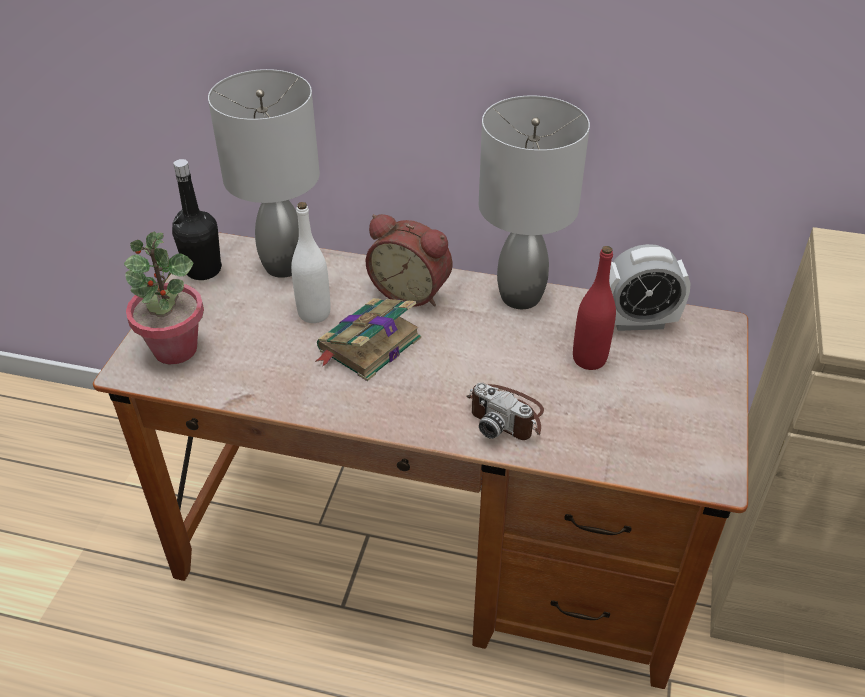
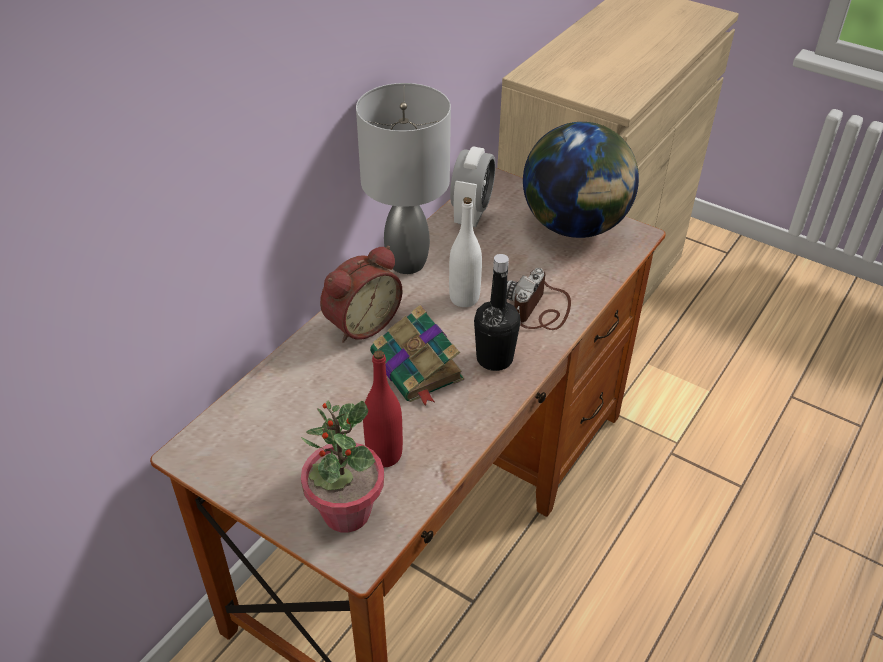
camera: 70 degrees left, 0 degrees up
black bottle [172,159,222,280] -> black bottle moved to [474,254,520,371]
grey table lamp [208,69,320,278] -> none
white bottle [291,202,331,323] -> white bottle moved to [449,197,482,307]
camera [467,383,544,440] -> camera turned 150 degrees clockwise [507,268,571,330]
red bottle [573,246,616,370] -> red bottle moved to [363,350,403,467]
none -> globe [523,122,639,238]

